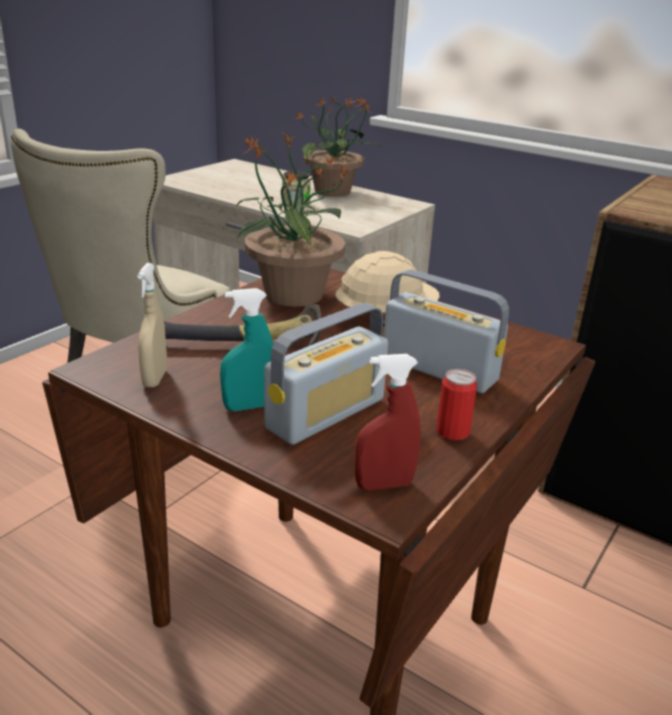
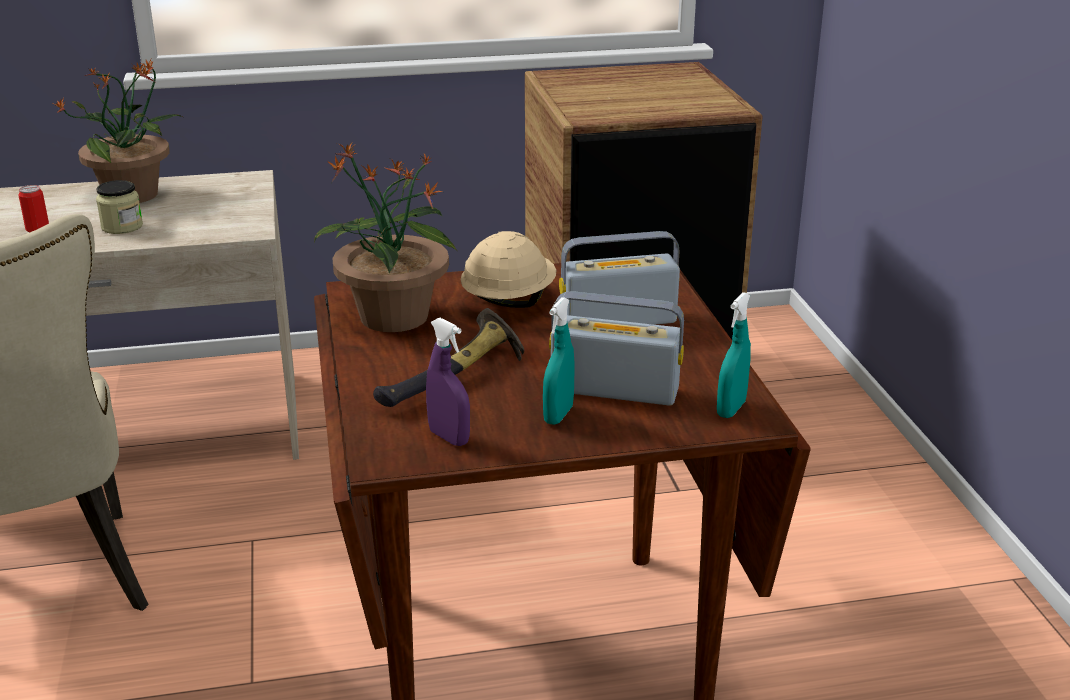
camera: 45 degrees left, 0 degrees up
beige spray bottle [137,263,167,387] -> purple spray bottle [426,318,470,446]
radio [264,303,388,445] -> radio turned 75 degrees counterclockwise [549,292,684,406]
red spray bottle [355,354,421,490] -> turquoise spray bottle [717,292,751,418]
can [436,369,477,441] -> can moved to [18,185,49,232]

